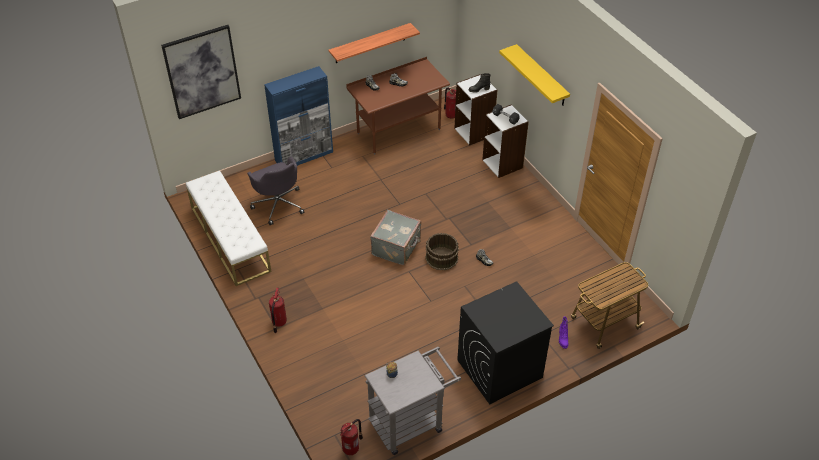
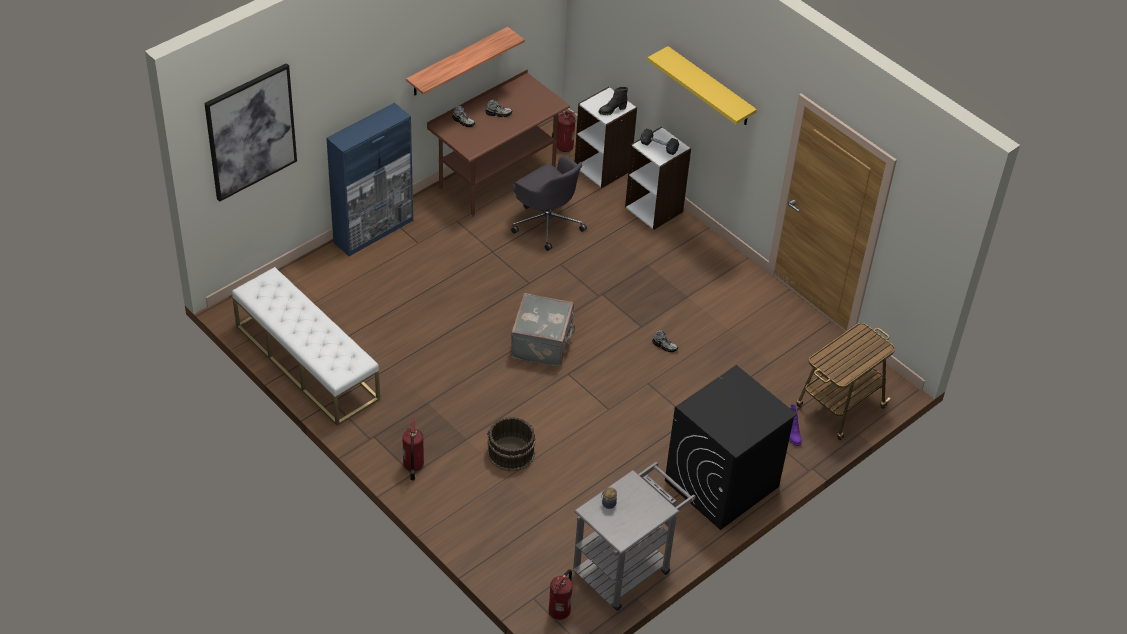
camera: 15 degrees left, 0 degrees up
grey office chair [247,157,305,225] -> grey office chair moved to [511,155,587,251]
brown bucket [426,233,459,270] -> brown bucket moved to [487,417,536,471]

